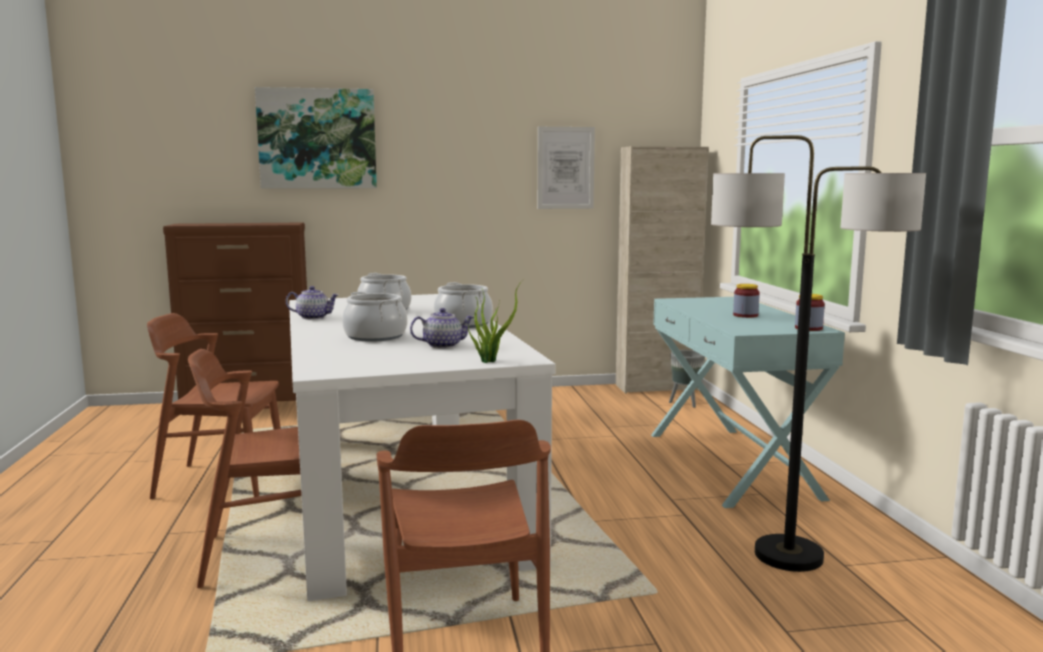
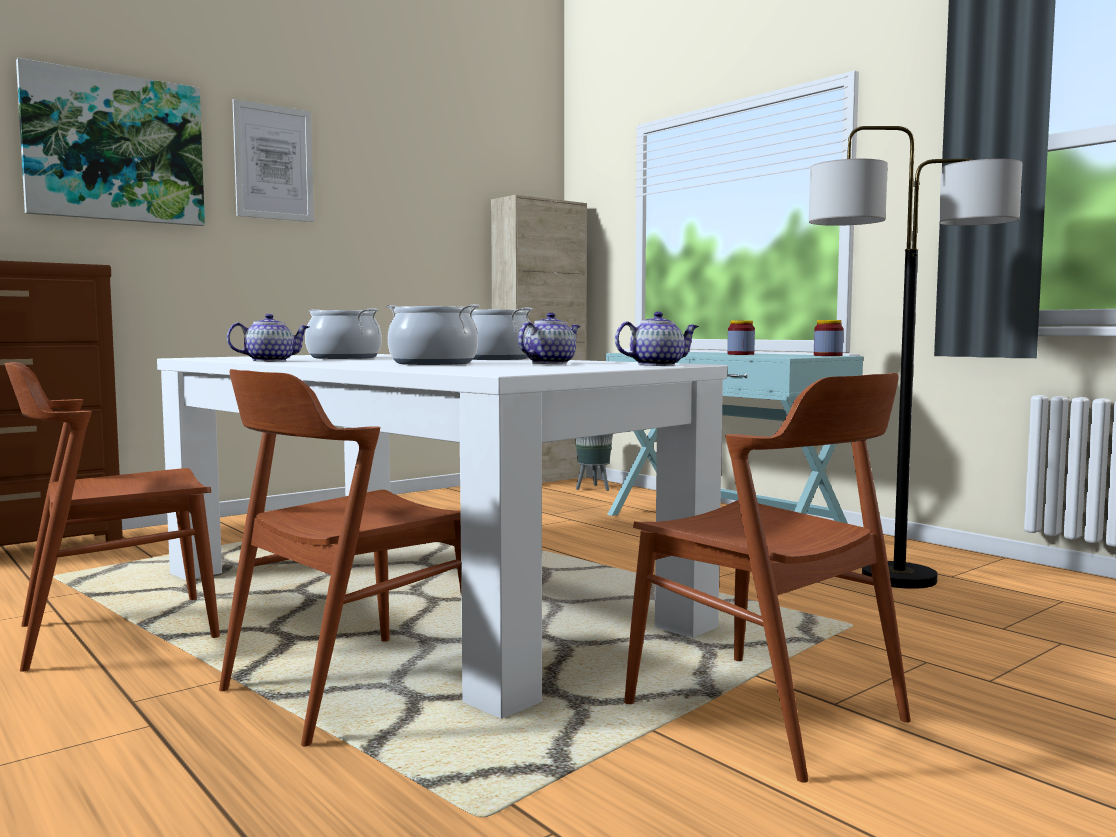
camera: 30 degrees left, 5 degrees down
potted plant [467,279,524,363] -> teapot [615,312,699,366]
picture [538,127,595,209] -> picture moved to [232,99,314,222]

